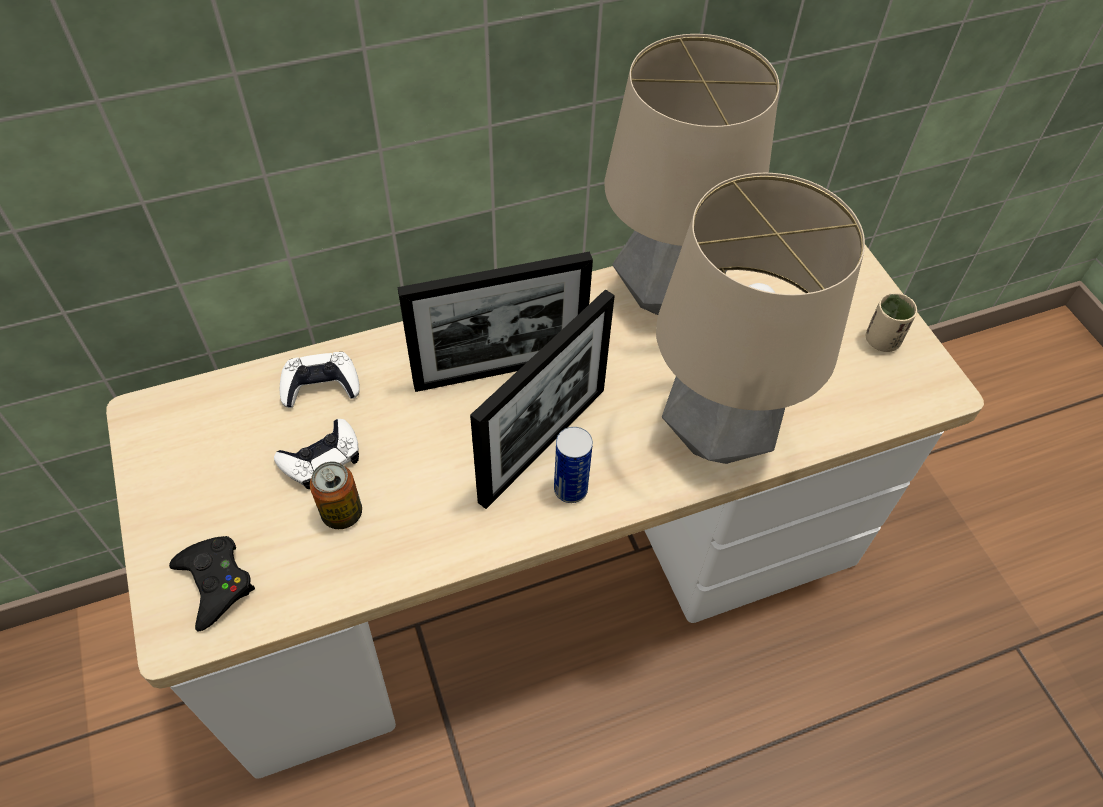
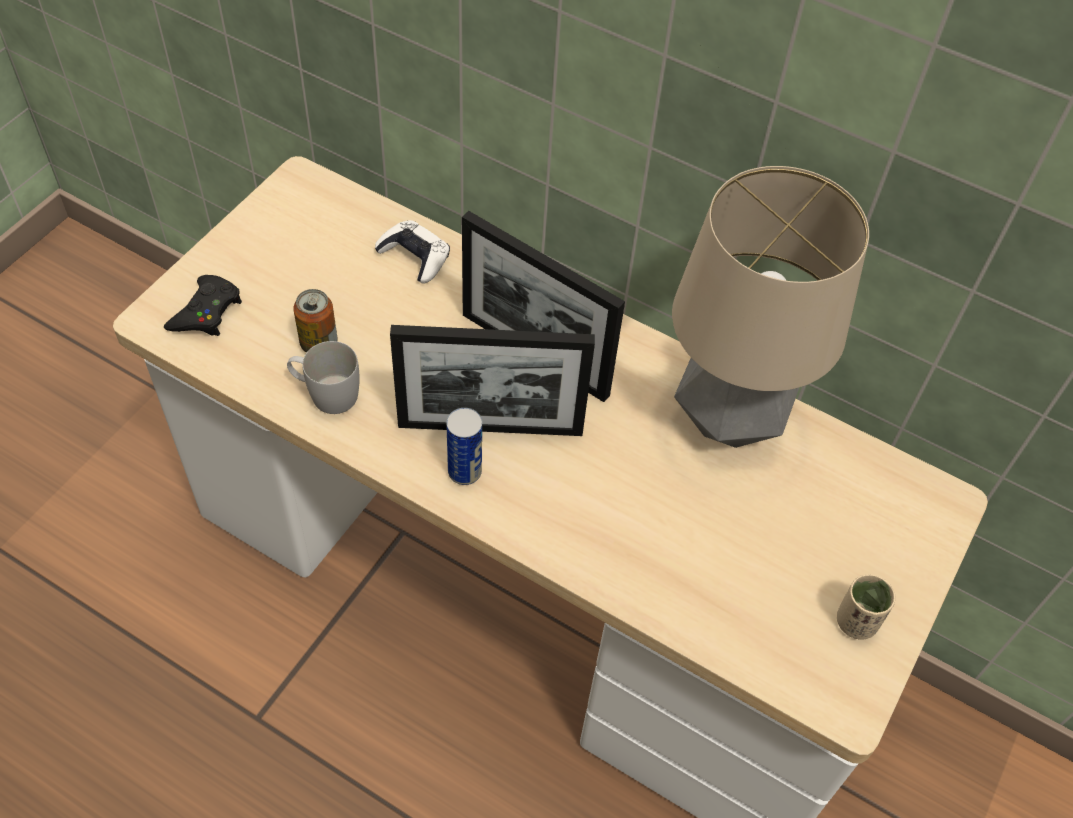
camera: 50 degrees right, 0 degrees up
white game controller [274,419,359,489] -> none
table lamp [656,173,865,464] -> none
none -> white mug [287,341,360,414]

